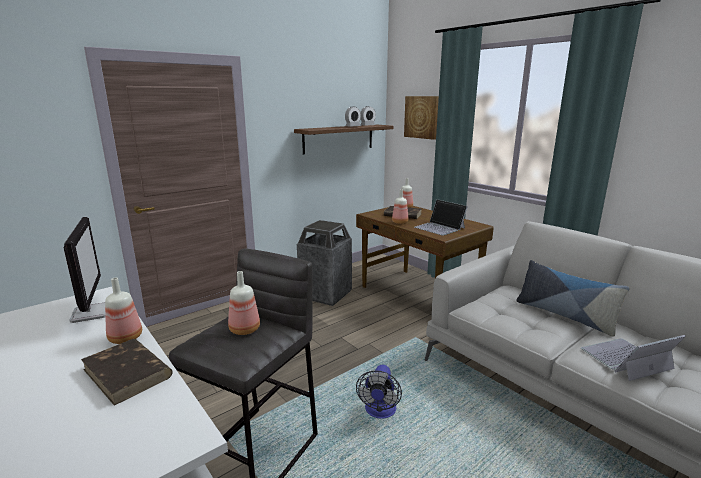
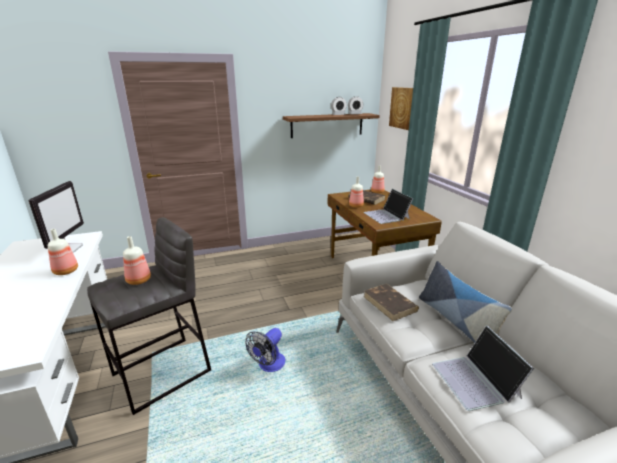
camera: 20 degrees right, 5 degrees up
brown book [81,339,172,406] -> brown book moved to [364,284,419,321]
trash can [297,220,352,306] -> none
laptop [581,335,686,381] -> laptop turned 105 degrees counterclockwise [432,325,534,411]

